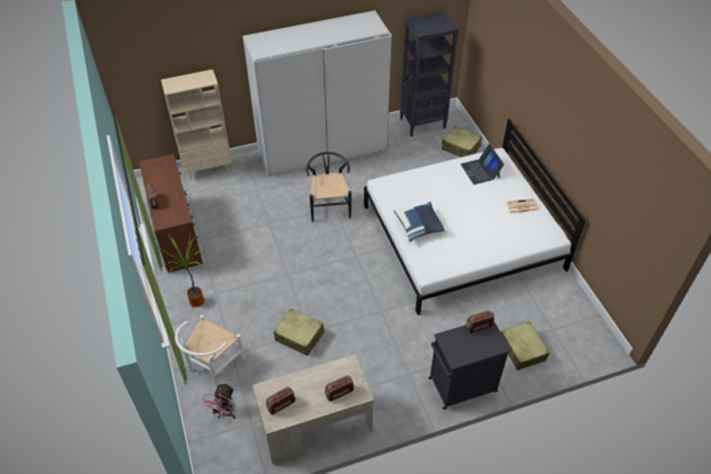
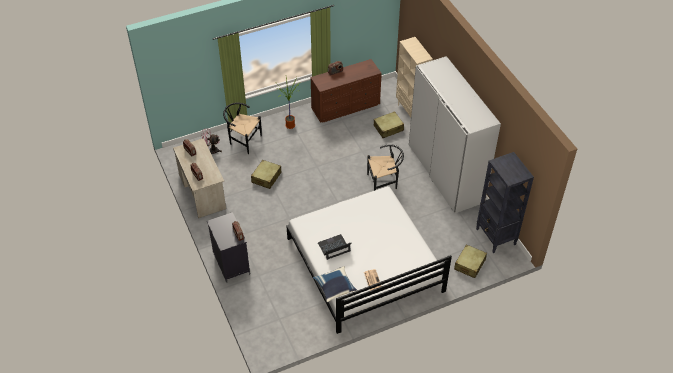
camera: 85 degrees right, 0 degrees up
white chair [175,315,245,386] -> black chair [223,103,262,154]
blue pillow [394,202,448,242] -> blue pillow moved to [313,266,357,302]
laptop [461,144,504,185] -> laptop moved to [318,234,351,260]
beige suitcase [501,321,549,371] -> beige suitcase moved to [374,111,404,138]

